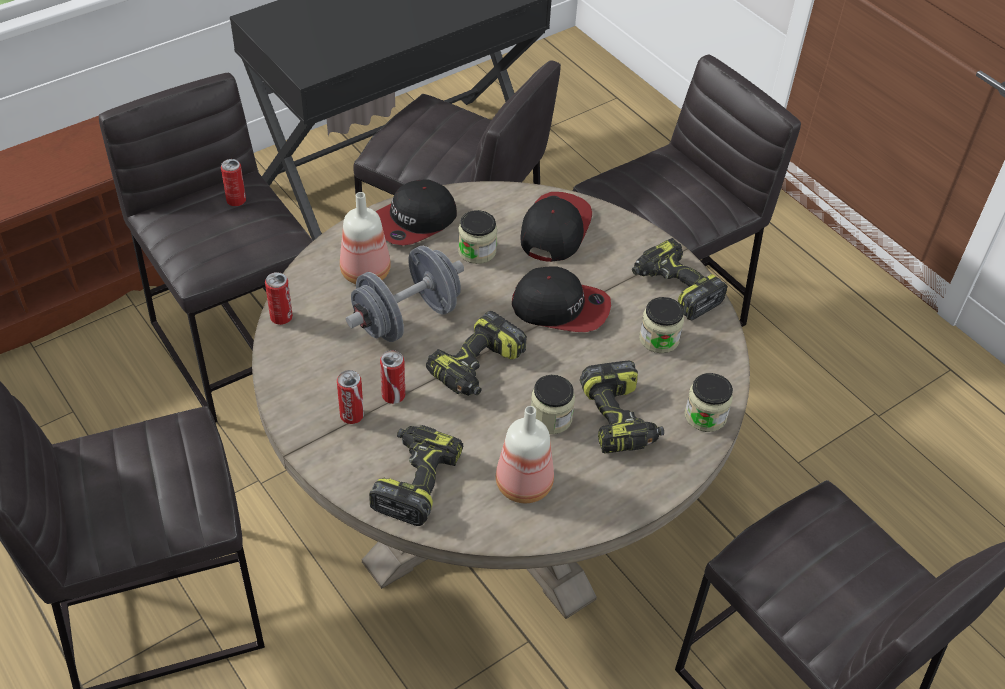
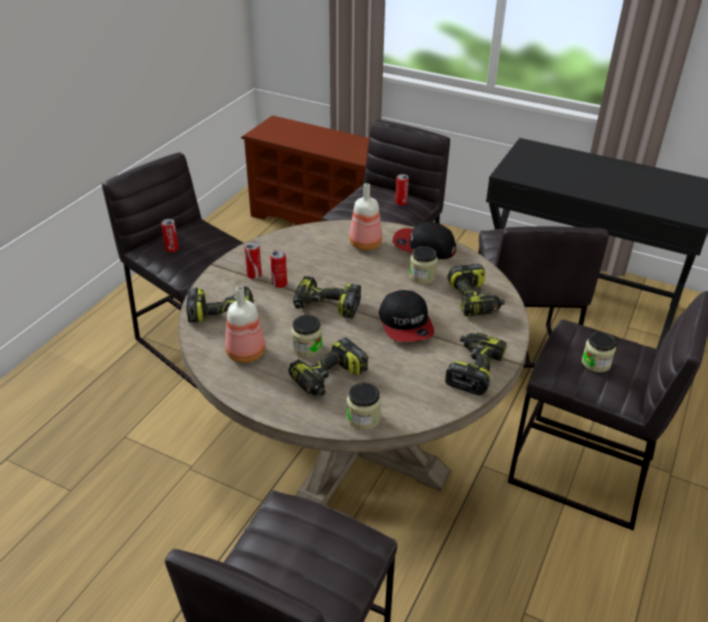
camera: 65 degrees right, 10 degrees down
can [265,272,293,325] -> can moved to [161,219,179,252]
grey dumbbell [346,246,464,342] -> none
cap [521,192,592,262] -> power drill [447,264,505,316]
jar [639,297,684,353] -> jar moved to [582,332,616,372]

